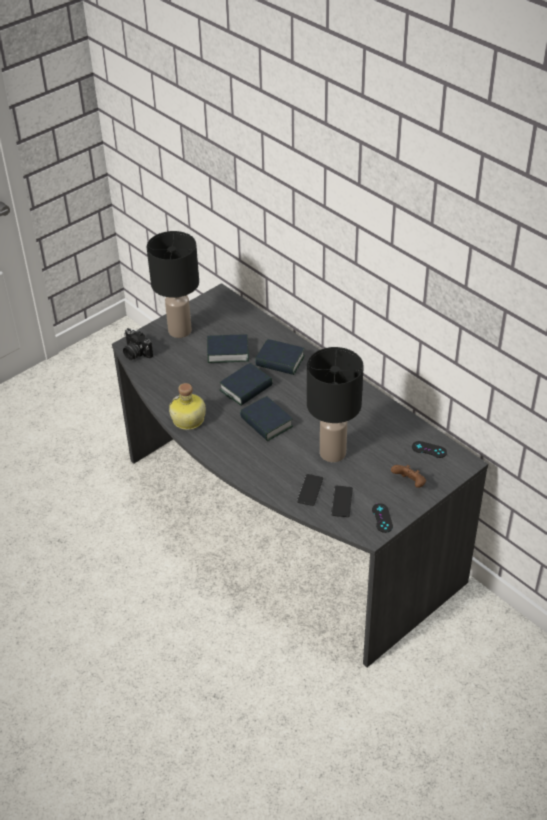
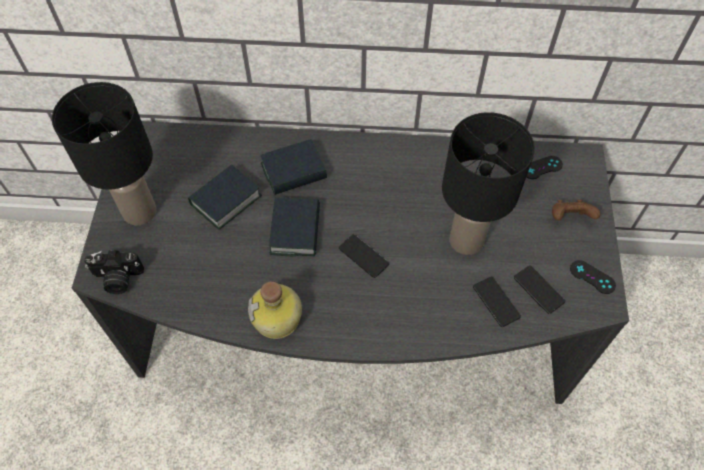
camera: 45 degrees left, 15 degrees up
book [240,396,293,441] -> phone [339,234,389,278]

